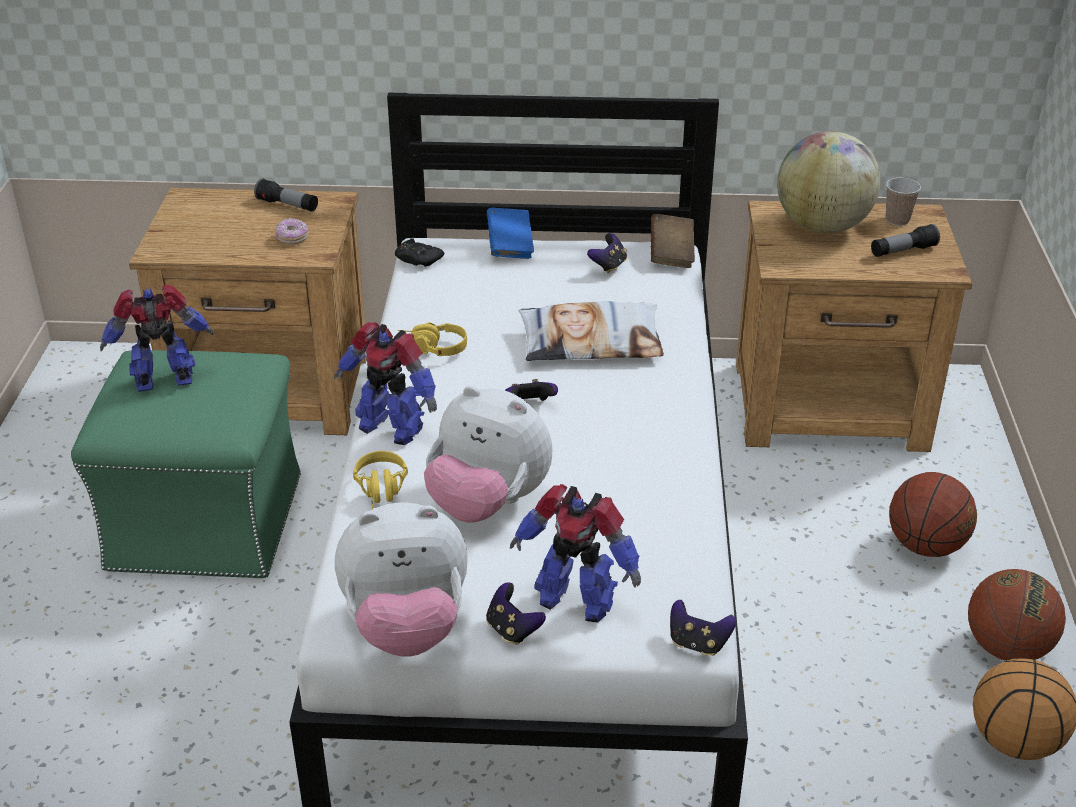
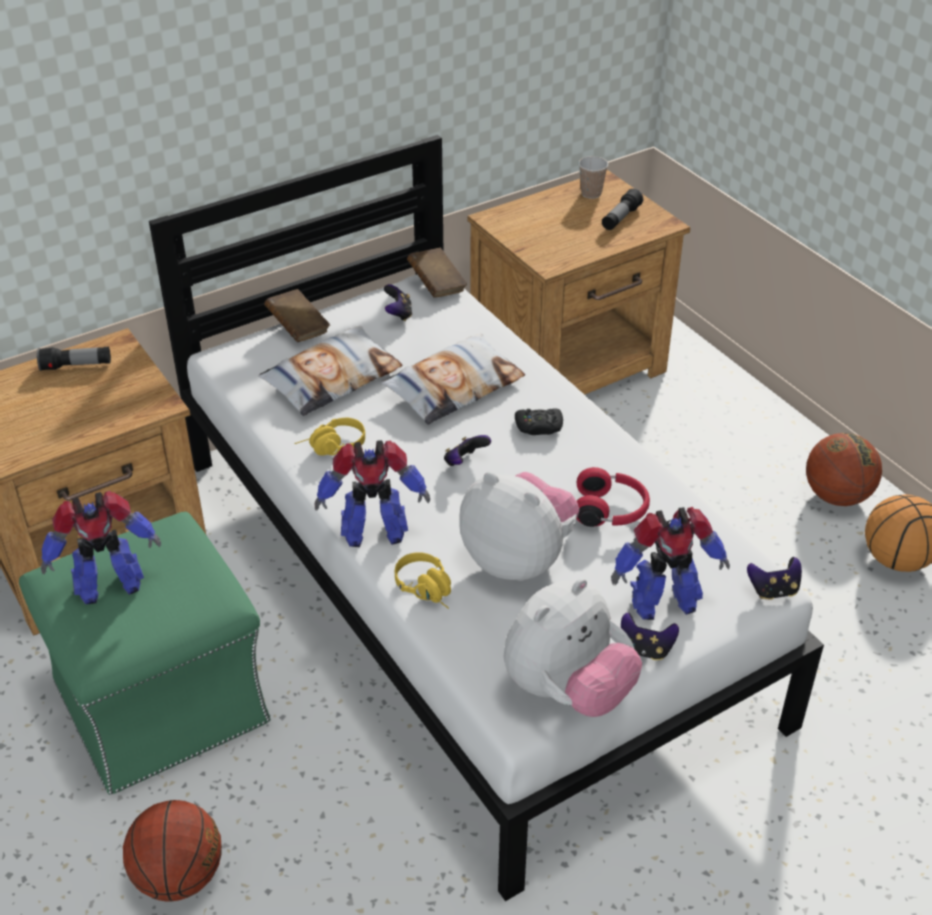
camera: 35 degrees left, 5 degrees up
toy robot [100,285,213,392] -> toy robot turned 150 degrees counterclockwise [41,491,161,604]
donut [275,218,309,244] -> none
black game controller [395,238,444,267] -> black game controller moved to [515,408,563,435]
plush toy [424,386,552,523] -> plush toy turned 135 degrees counterclockwise [459,472,579,581]
blue book [487,208,534,259] -> brown book [264,289,330,342]
globe [777,131,881,234] -> none
basketball [889,472,977,557] -> basketball moved to [123,800,222,901]
none -> pillow [258,325,403,416]
none -> red headphones [577,467,650,527]

